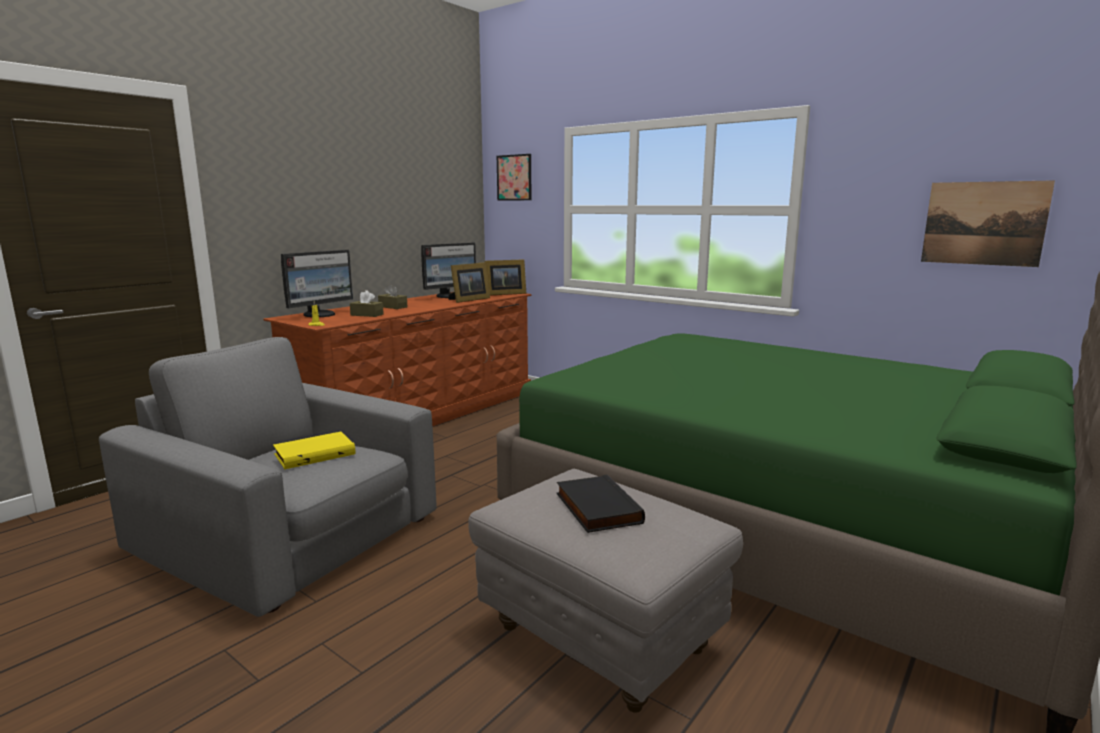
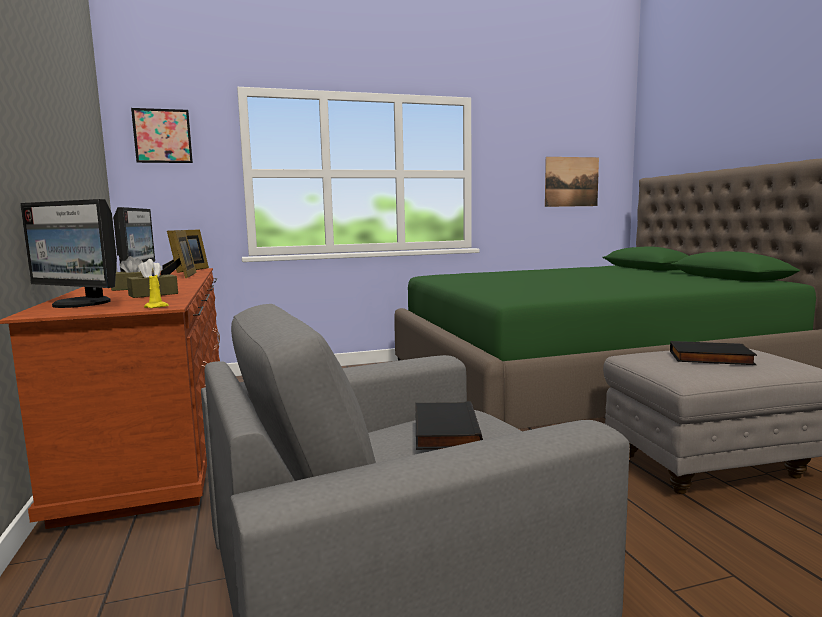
camera: 55 degrees left, 5 degrees down
yellow book [273,432,355,469] -> black book [416,401,483,450]
monitor [281,250,353,317] -> monitor turned 135 degrees clockwise [20,199,117,308]

